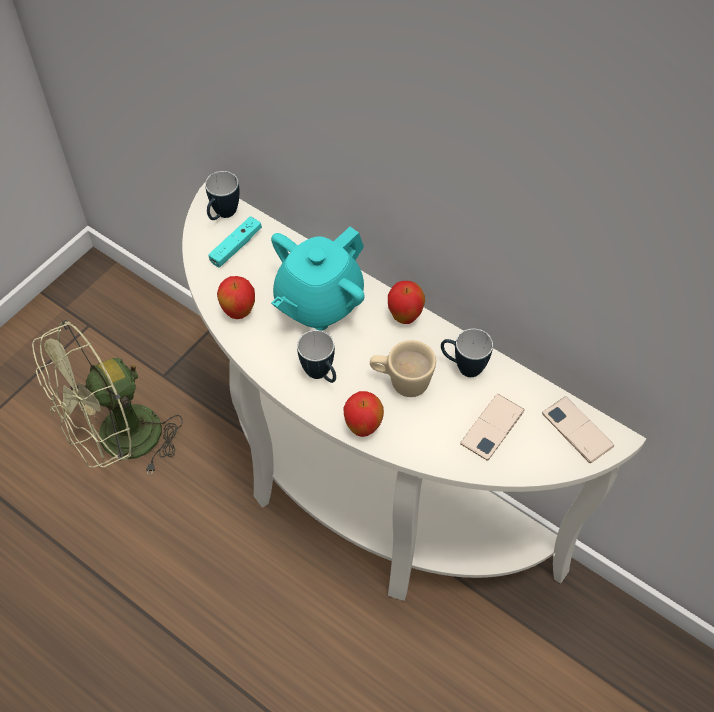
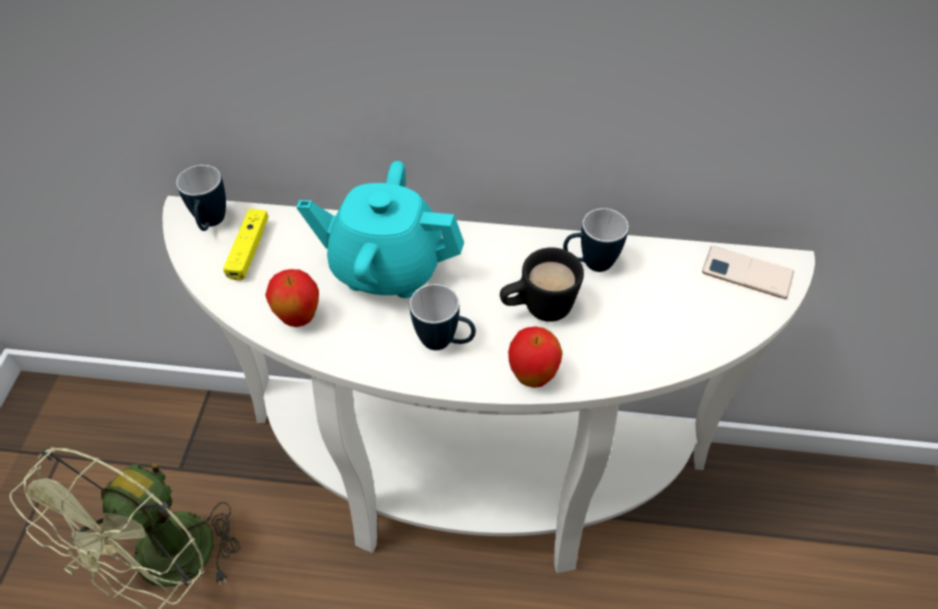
camera: 30 degrees left, 5 degrees down
turquoise game controller [208,216,262,268] -> yellow game controller [223,209,269,281]
turquoise teapot [271,227,365,330] -> turquoise teapot turned 90 degrees clockwise [297,161,464,298]
beige mug [370,340,436,397] -> black mug [500,247,584,322]
apple [388,281,425,324] -> none
phone [460,394,525,461] -> none

